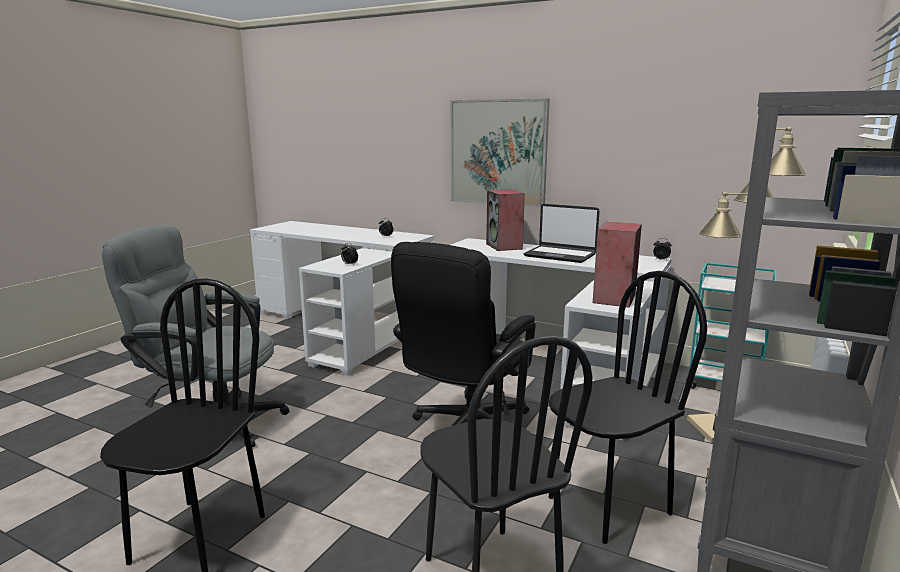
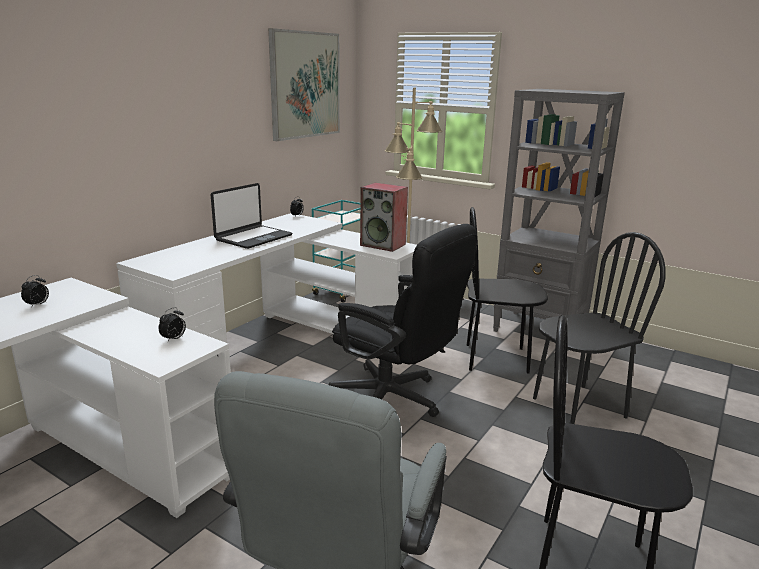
camera: 85 degrees left, 5 degrees up
picture [450,99,550,208] -> picture moved to [268,28,340,141]
speaker [486,190,525,251] -> none
black chair [549,271,707,544] -> black chair turned 60 degrees counterclockwise [467,207,548,373]

